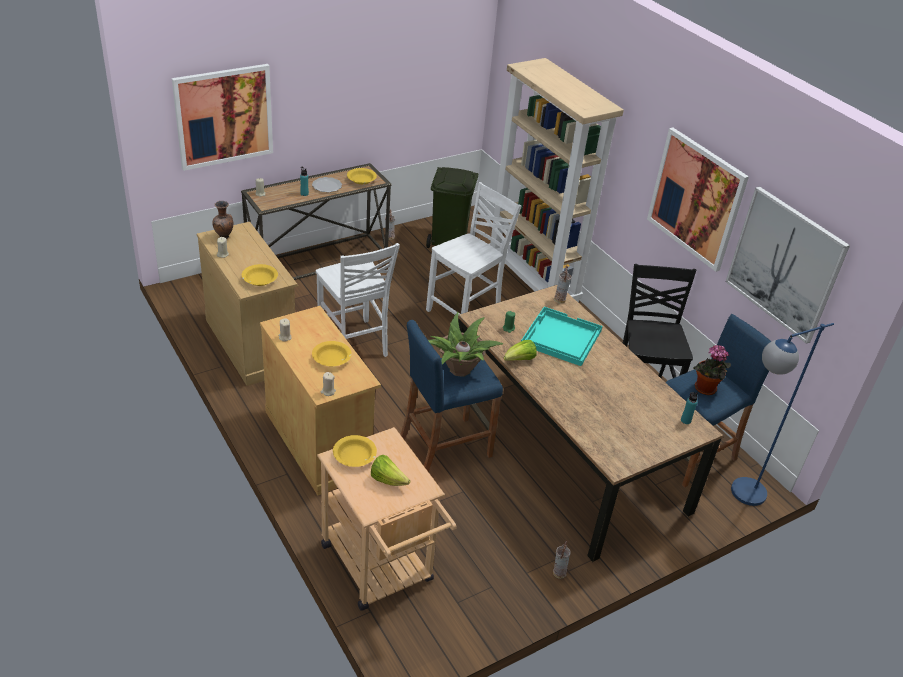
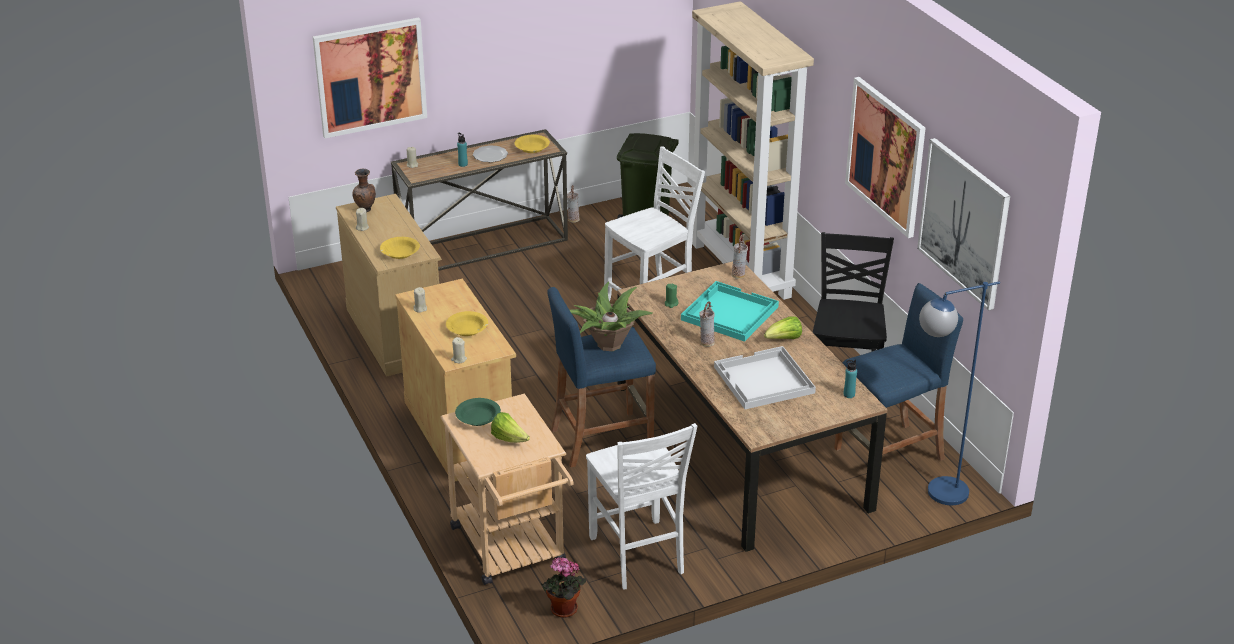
camera: 10 degrees right, 5 degrees down
white chair [316,243,400,357] -> white chair moved to [586,423,697,589]
yellow bowl [333,435,377,467] -> green bowl [455,398,501,426]
lettuce [504,340,537,361] -> lettuce moved to [764,316,802,339]
vase [553,541,571,579] -> vase moved to [699,301,715,347]
potted plant [693,345,731,395] -> potted plant moved to [541,557,586,618]
none -> white tray [714,346,816,409]

